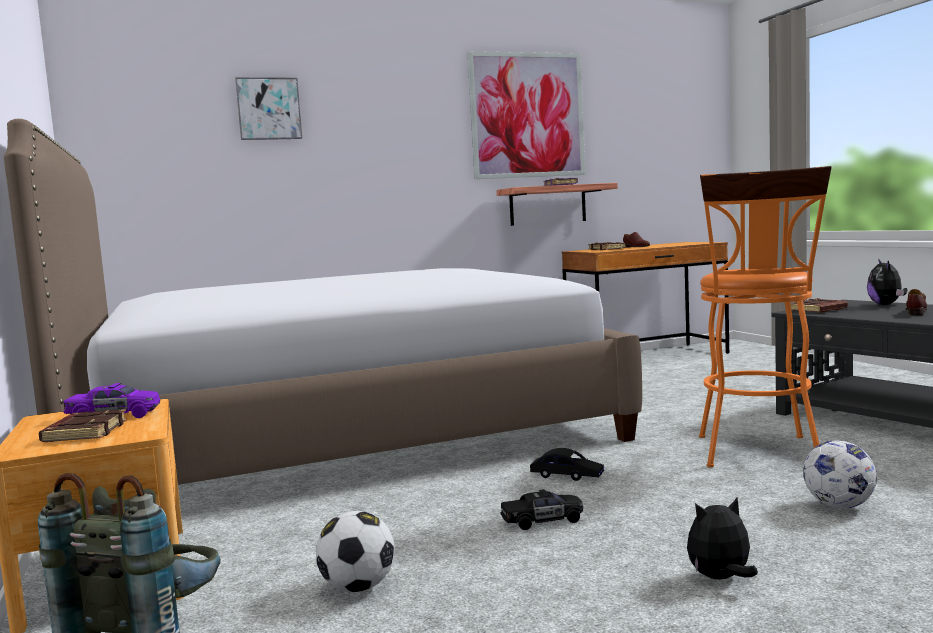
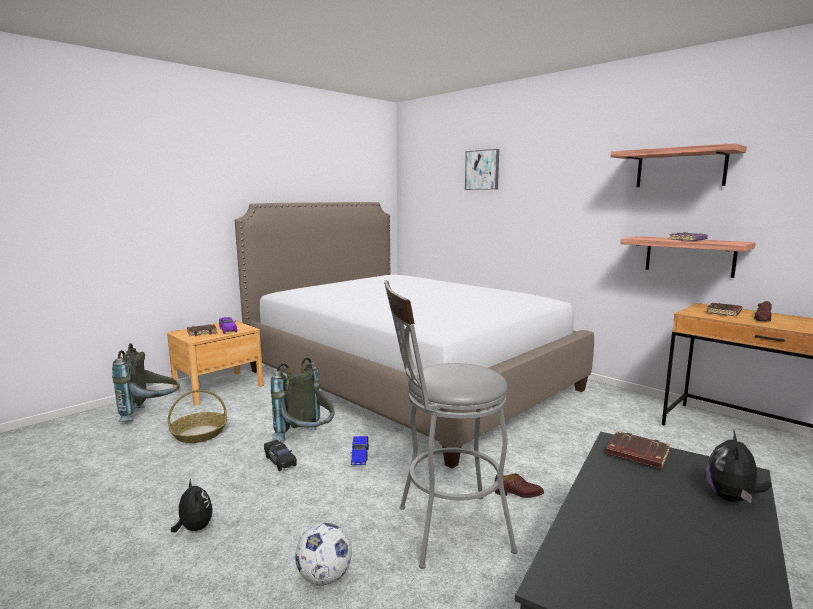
camera: 65 degrees right, 5 degrees up
football [316,511,394,592] -> basket [168,390,227,443]
picture [467,51,585,179] -> shelf [611,143,747,187]
black toy car [530,448,604,481] -> blue toy car [350,436,369,465]
orange stool [699,166,832,467] -> grey stool [384,280,517,569]
plush toy [867,259,907,305] -> plush toy turned 45 degrees counterclockwise [706,430,772,503]
brown shoe [906,289,927,315] -> brown shoe moved to [495,473,544,498]
none -> grey backpack [271,357,335,441]

